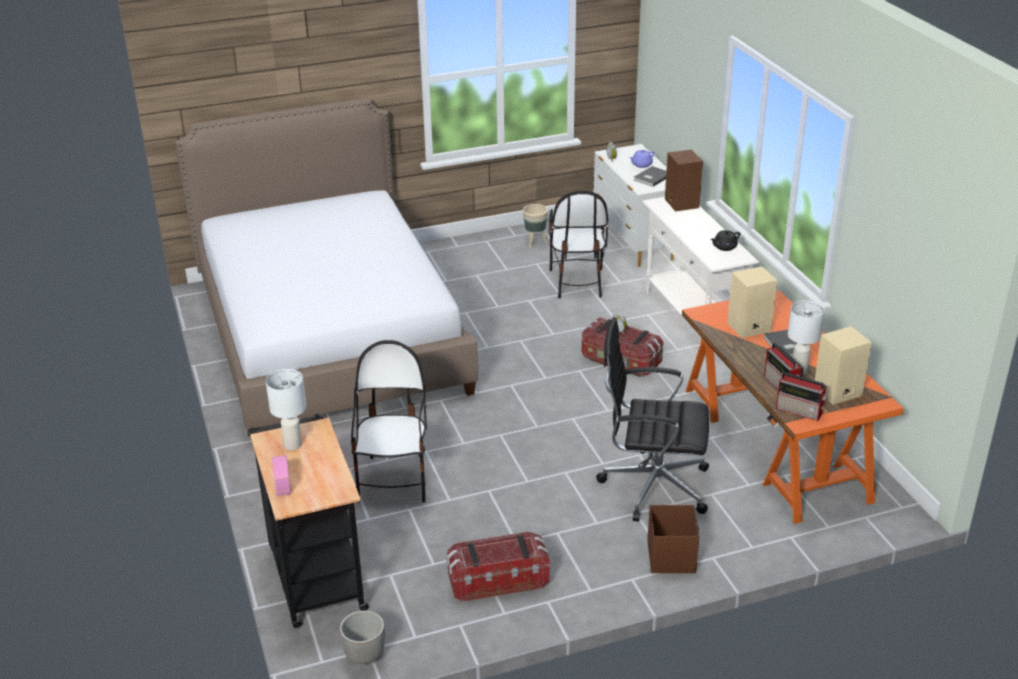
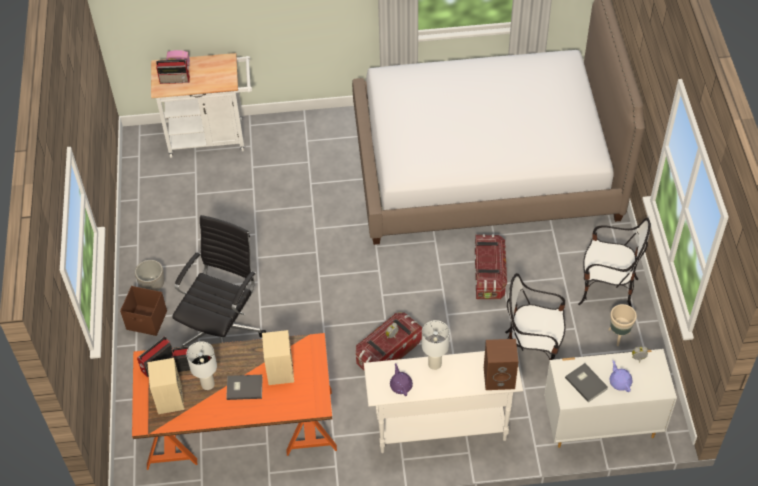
camera: 105 degrees right, 20 degrees up
black cart [248,414,369,628] -> white cart [151,53,252,158]
white table lamp [266,369,306,450] -> white table lamp moved to [422,320,450,370]
planter [339,610,385,664] -> planter moved to [135,260,164,291]
chair [351,340,427,503] -> chair moved to [578,218,651,307]
storage box [447,532,550,602] -> storage box moved to [474,234,507,299]
black teapot [710,230,740,251] -> purple teapot [390,363,413,396]
none -> radio [156,59,190,84]

